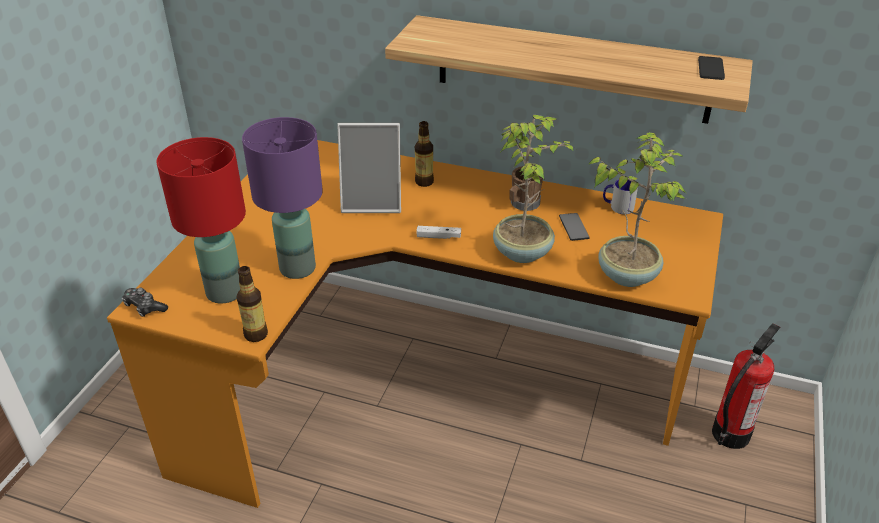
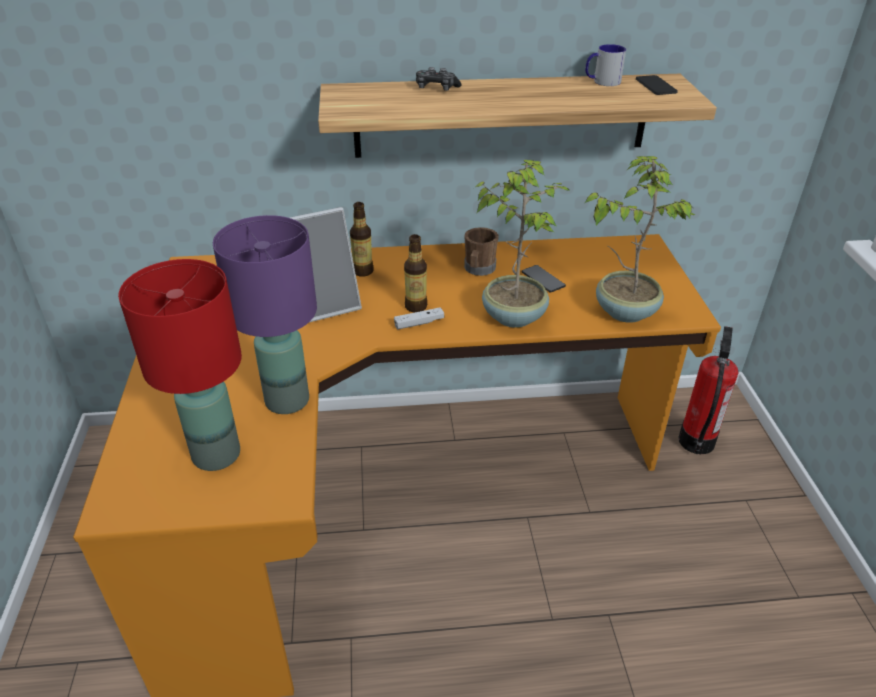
camera: 25 degrees left, 0 degrees up
game controller [122,288,168,317] -> game controller moved to [416,67,461,91]
bottle [236,266,268,342] -> bottle moved to [404,234,427,313]
mug [603,179,638,214] -> mug moved to [585,44,626,86]

